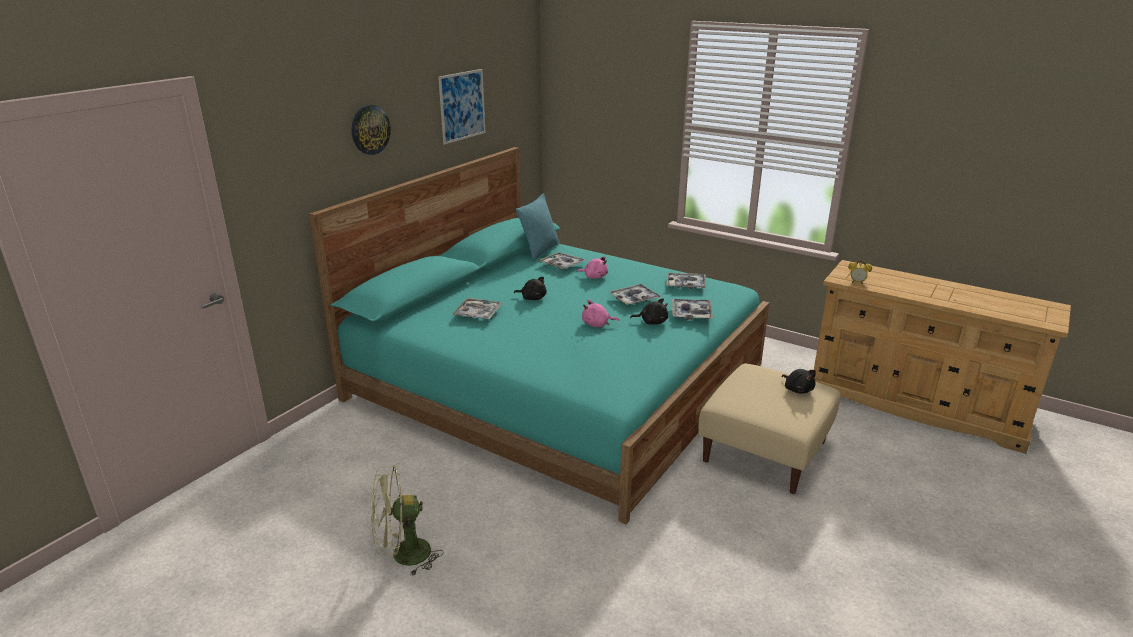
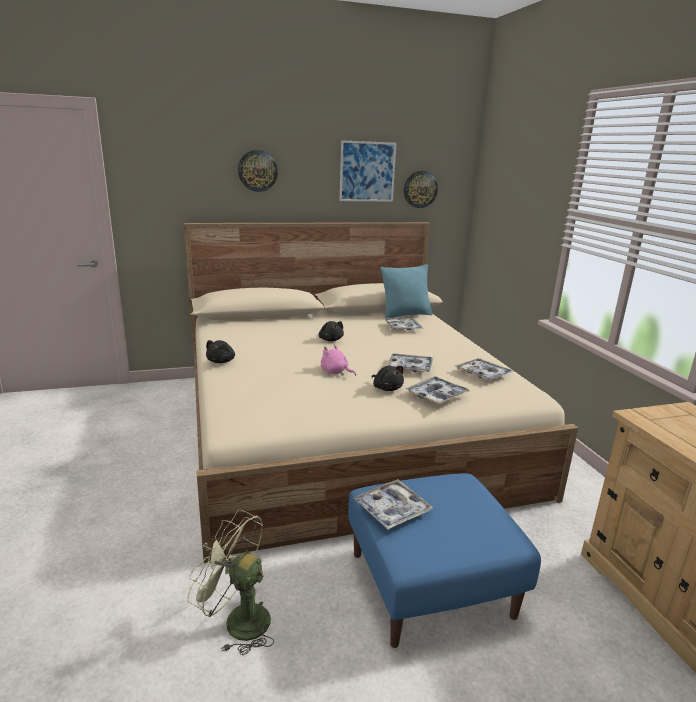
camera: 40 degrees right, 5 degrees down
turquoise bed [309,147,769,524] -> beige bed [184,222,578,563]
green fan [371,465,444,577] -> green fan moved to [187,509,274,655]
tray [452,298,502,319] -> tray moved to [353,479,433,530]
pink plush toy [577,256,608,279] -> none
beige ottoman [698,364,841,494] -> blue ottoman [348,473,541,648]
black plush toy [782,369,816,393] -> black plush toy moved to [206,340,235,363]
alarm clock [848,261,872,284] -> none
none -> wall clock [404,171,438,208]

